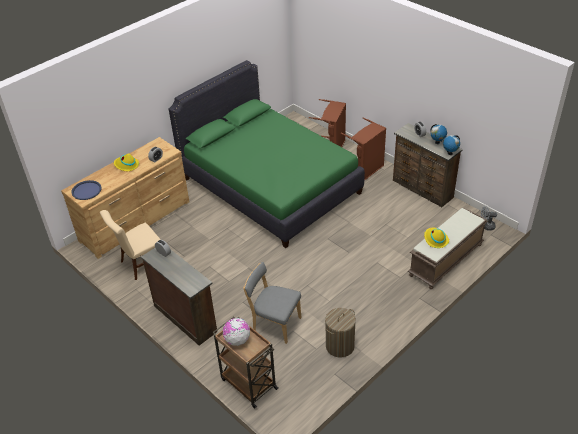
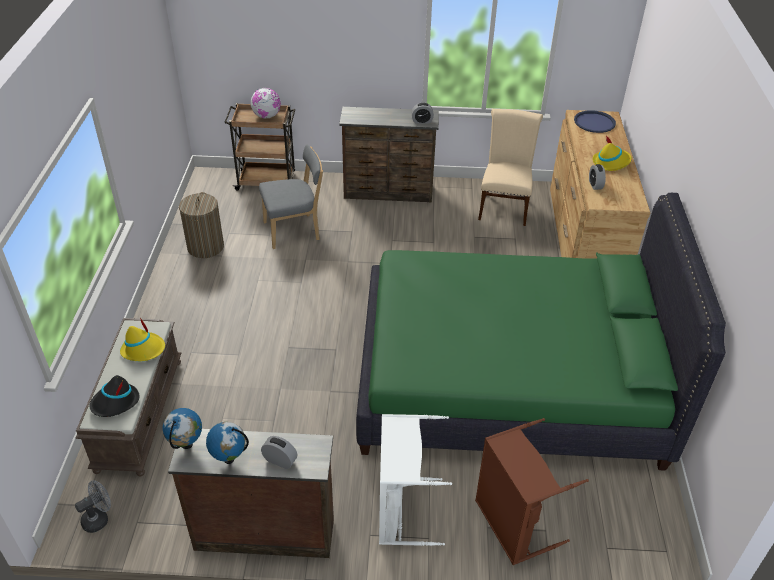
camera: 135 degrees right, 0 degrees up
brown laundry basket [341,118,386,181] -> white laundry basket [379,414,452,546]
none -> black hat [89,375,139,417]

